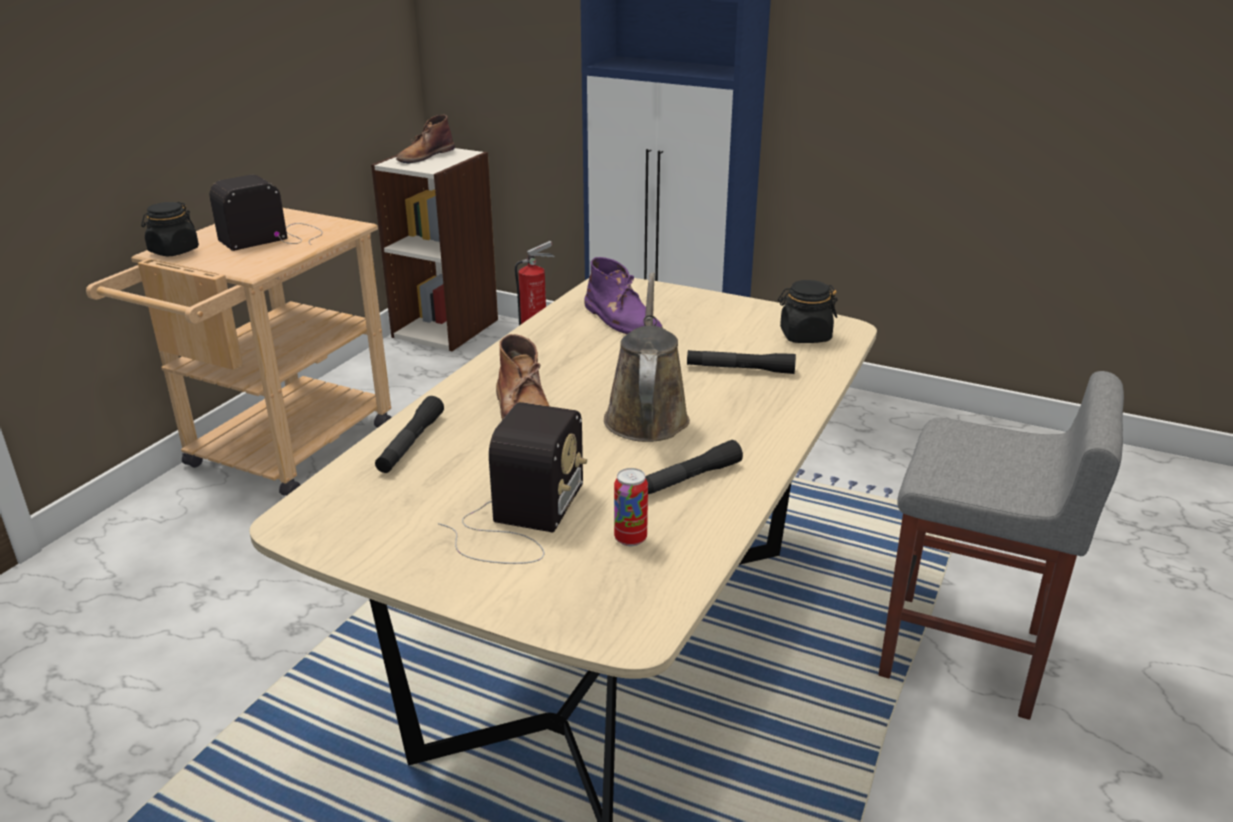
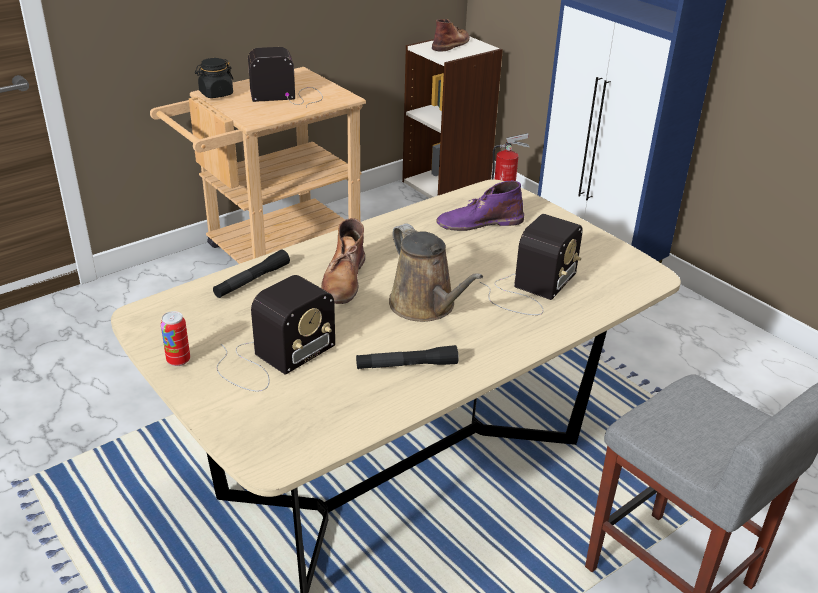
camera: 25 degrees right, 5 degrees up
brown boot [396,115,455,163] -> brown boot turned 150 degrees clockwise [432,19,470,51]
purple boot [585,257,663,334] -> purple boot turned 90 degrees clockwise [436,180,524,231]
brown watering can [604,272,690,442] -> brown watering can turned 120 degrees clockwise [389,223,483,322]
can [614,468,648,546] -> can moved to [161,311,190,366]
black flashlight [687,350,796,374] -> radio [480,214,583,315]
black jar [778,280,838,343] -> none

